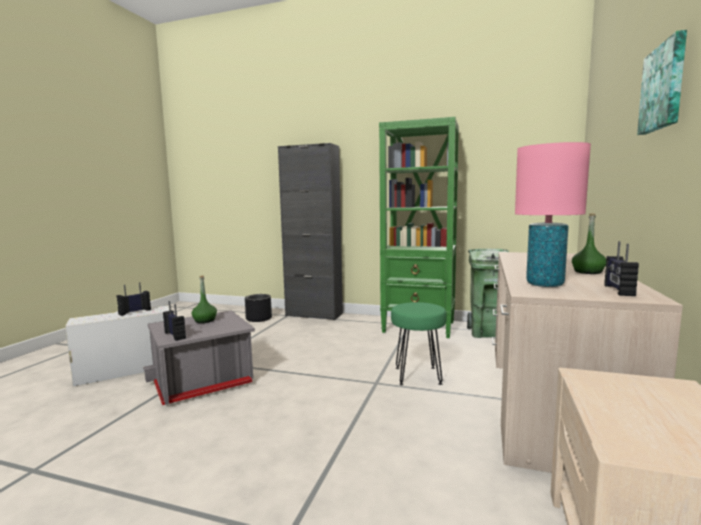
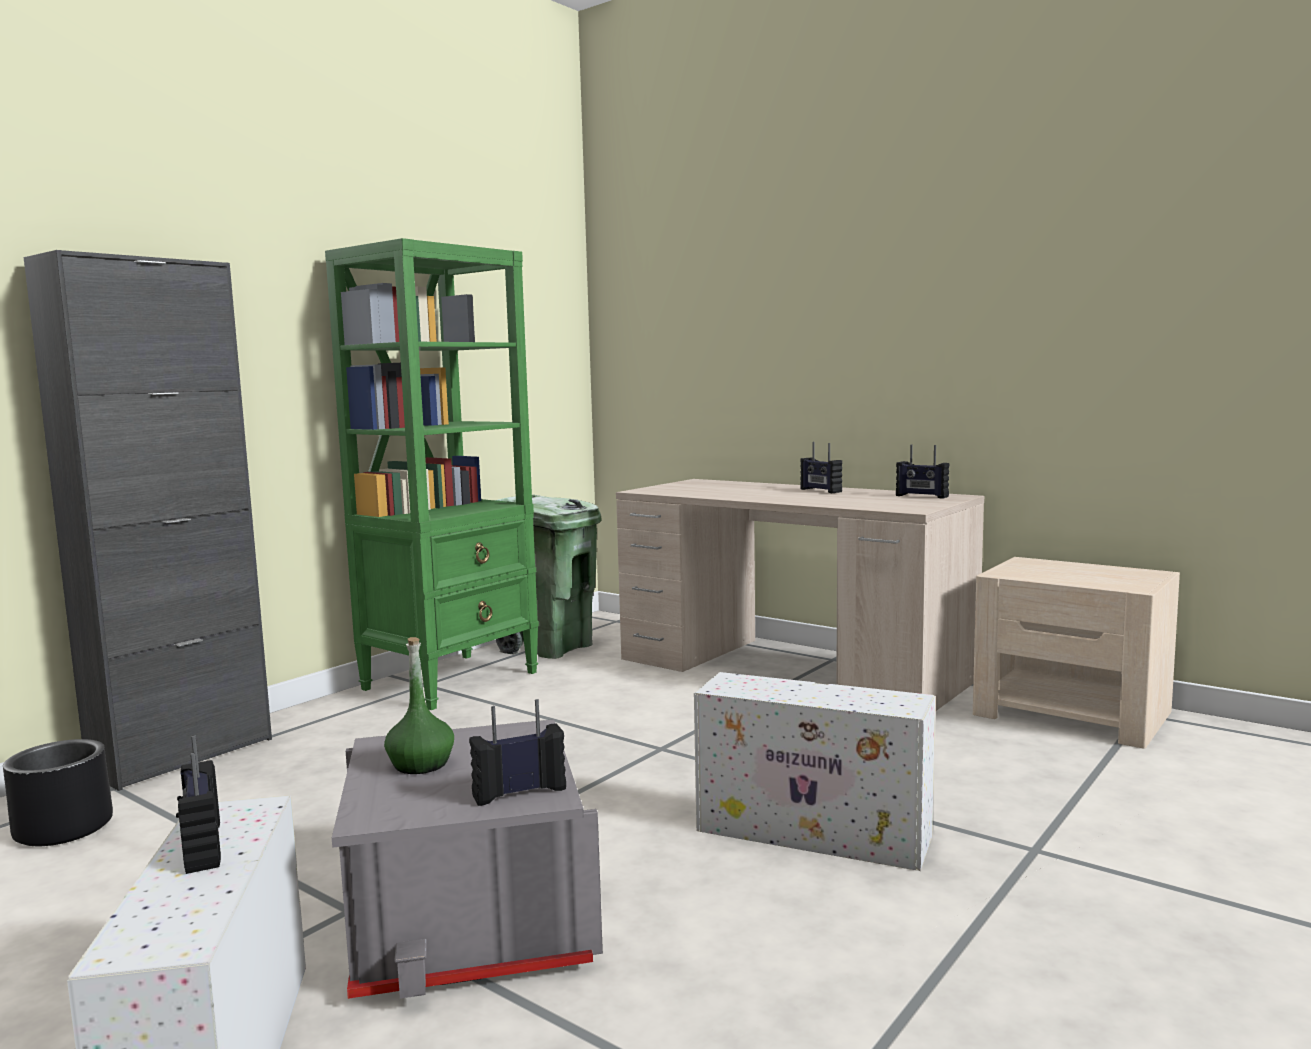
camera: 70 degrees left, 0 degrees up
green stool [391,302,447,385] -> none
pink table lamp [515,142,591,287] -> none
green bottle [572,213,606,274] -> radio [800,442,842,493]
picture [637,30,687,135] -> none
none -> white storage box [694,672,935,871]

